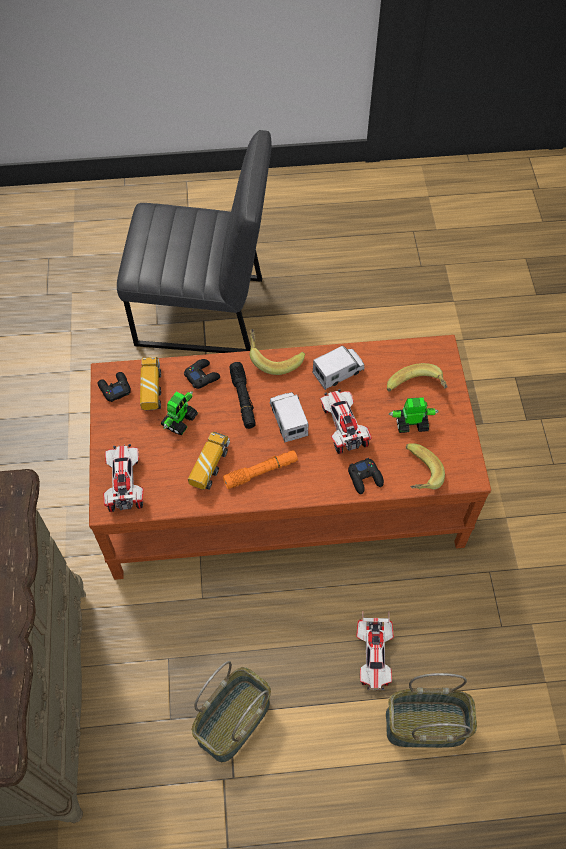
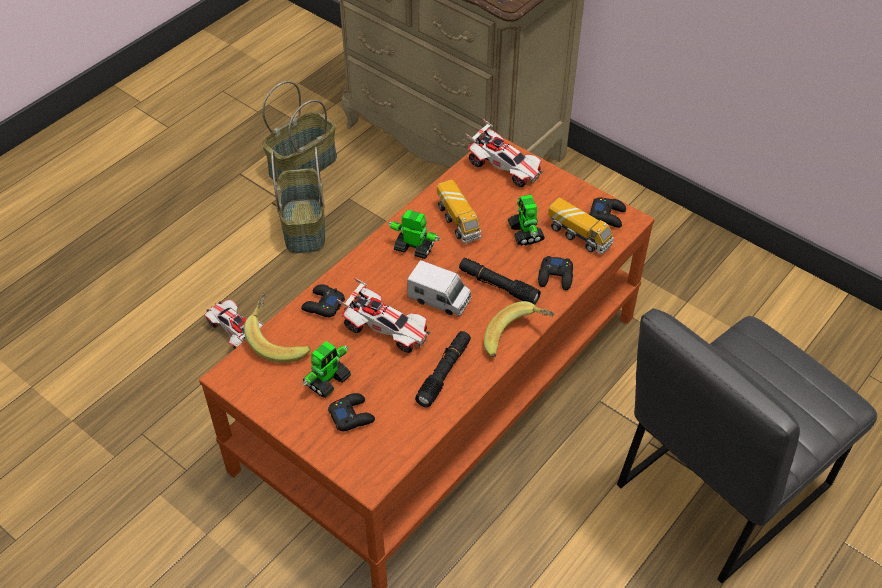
camera: 135 degrees right, 10 degrees down
orange flashlight [223,450,298,489] -> toy robot [388,210,440,259]
toy truck [313,346,365,390] -> black flashlight [415,331,471,408]
basket [386,673,477,748] -> basket moved to [262,81,337,182]
banana [387,363,447,391] -> black game controller [328,393,375,431]

